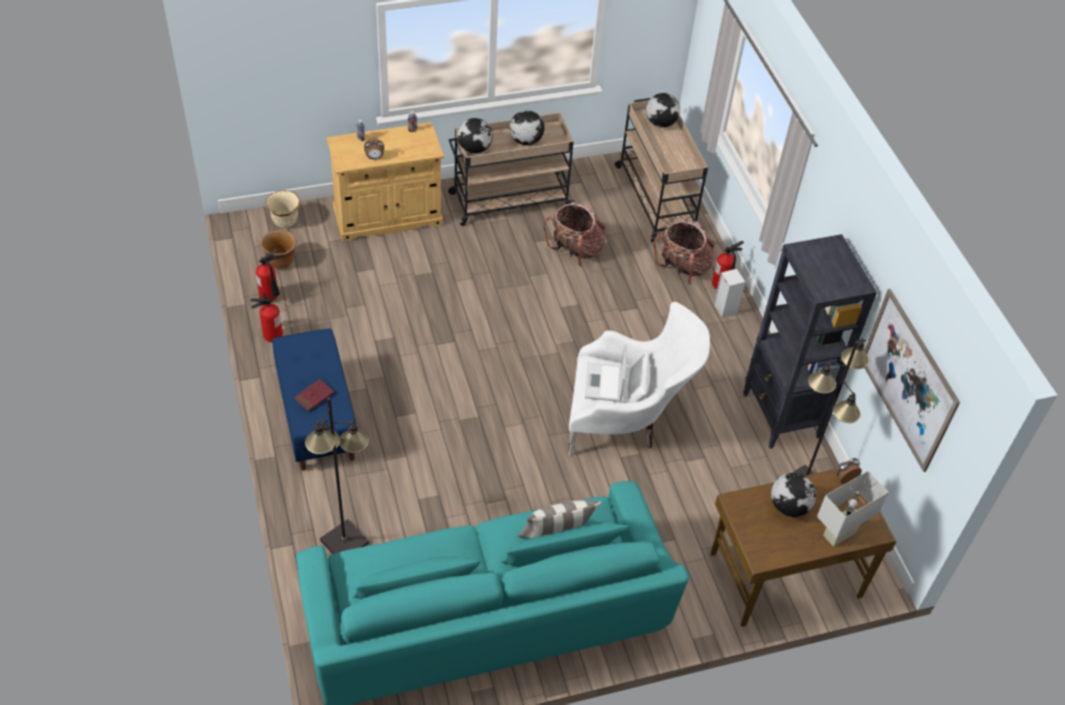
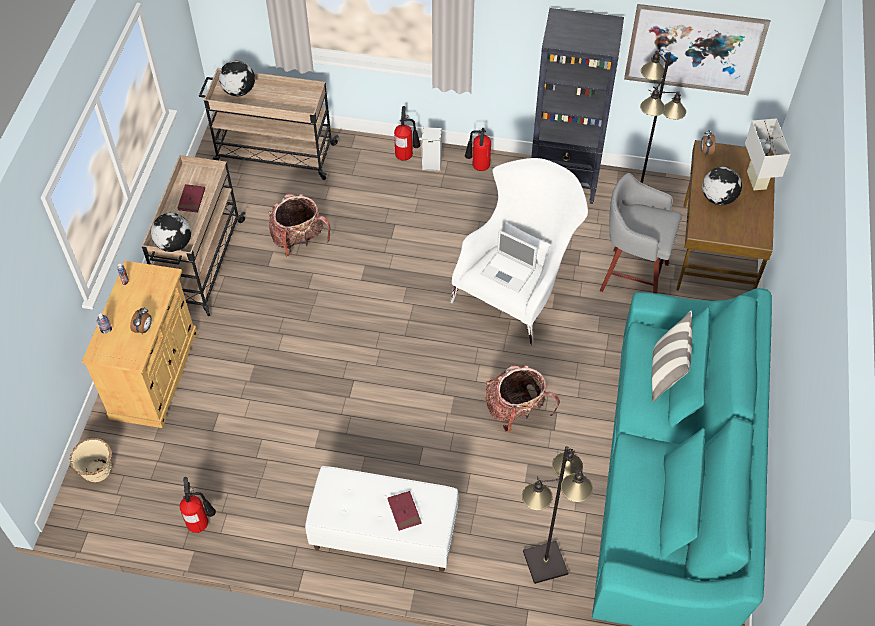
camera: 60 degrees left, 5 degrees up
fire extinguisher [250,293,283,342] -> fire extinguisher moved to [465,128,491,171]
brown planter [260,230,297,269] -> none
blue bench [272,328,356,471] -> white bench [305,466,459,572]
globe [509,110,544,145] -> red book [177,184,205,213]
backpack [654,219,714,285] -> backpack moved to [485,365,560,432]
none -> grey stool [600,173,682,294]

